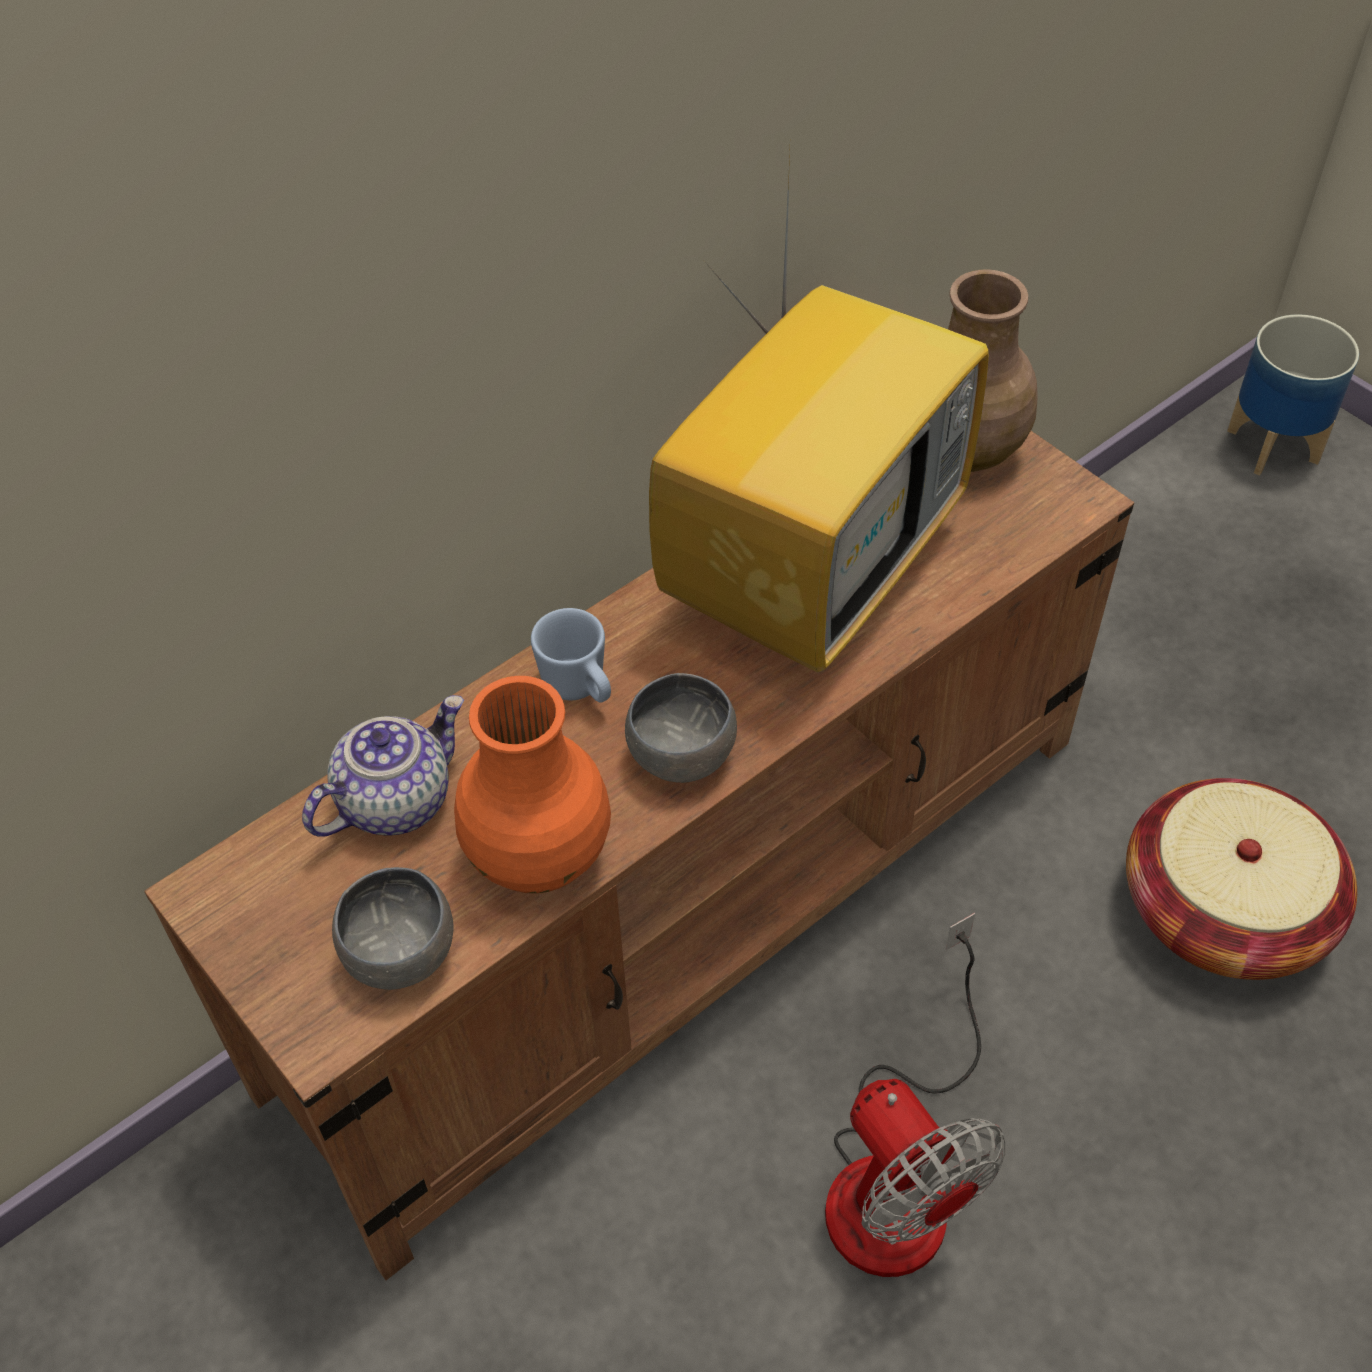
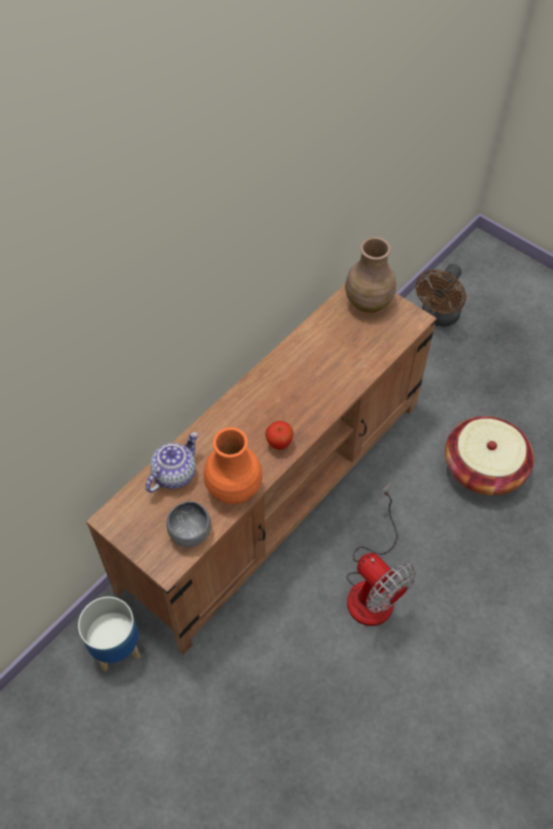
camera: 10 degrees left, 5 degrees up
blue mug [531,608,611,703] -> none
grey bowl [625,673,737,783] -> apple [265,421,294,450]
television [649,152,989,673] -> none
planter [1227,314,1359,476] -> planter moved to [78,597,140,672]
none -> brown fan [415,264,466,327]

